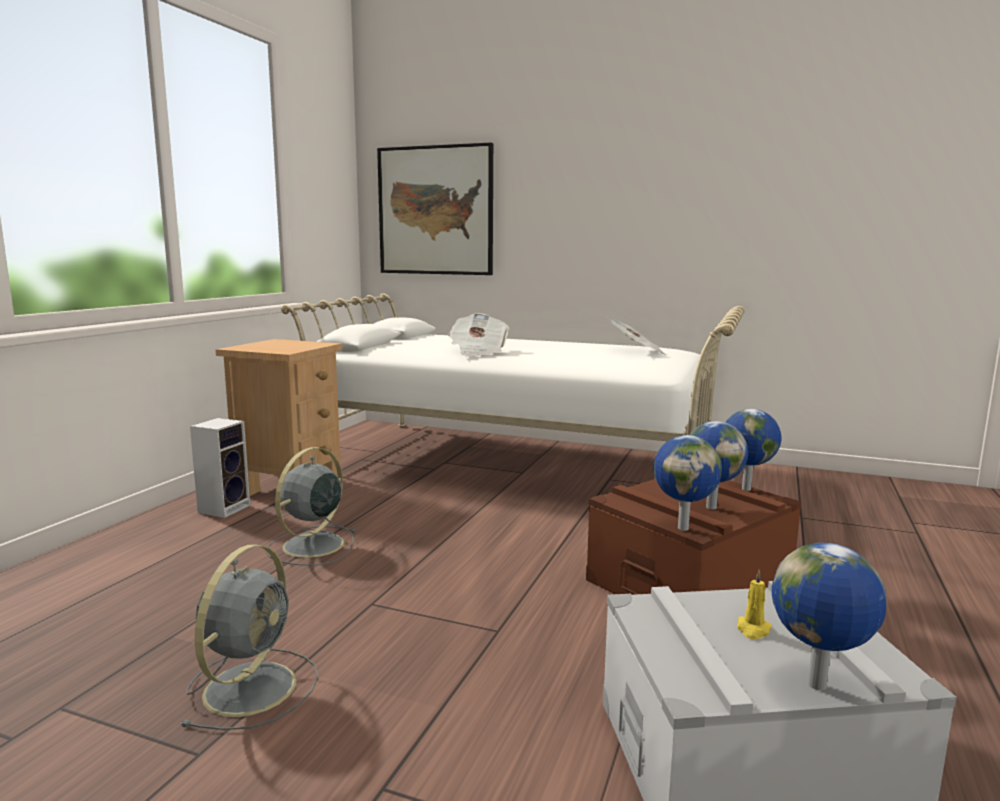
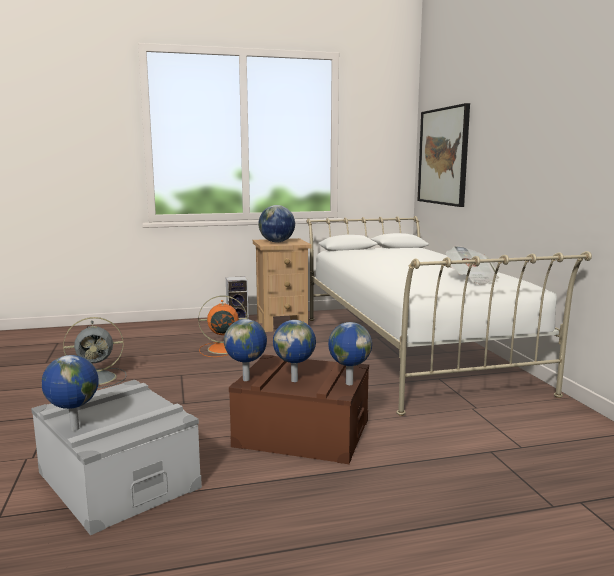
camera: 55 degrees right, 0 degrees up
grey fan [266,447,356,566] -> orange fan [198,296,247,357]
newspaper [448,313,510,357] -> none
yellow candle [737,570,772,640] -> none
none -> globe [259,205,295,242]

